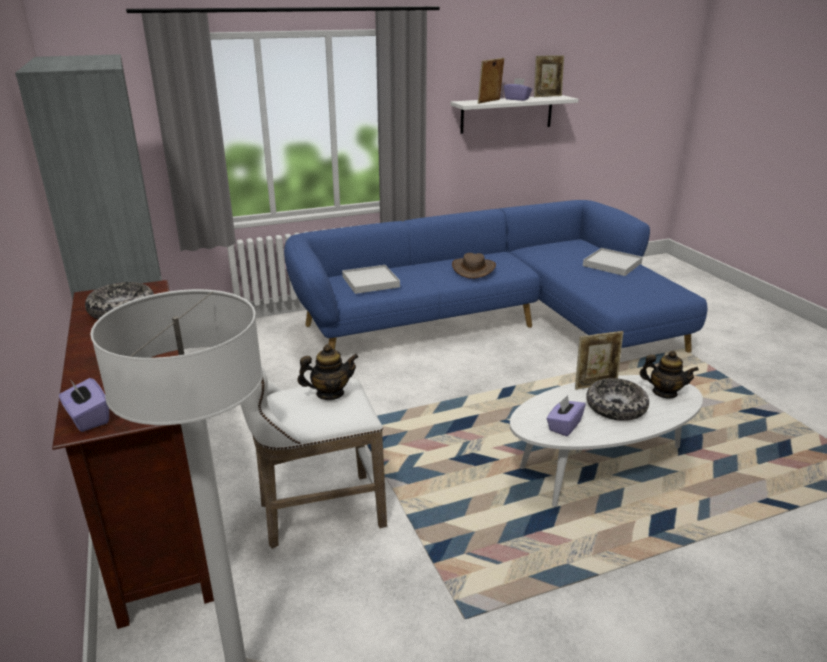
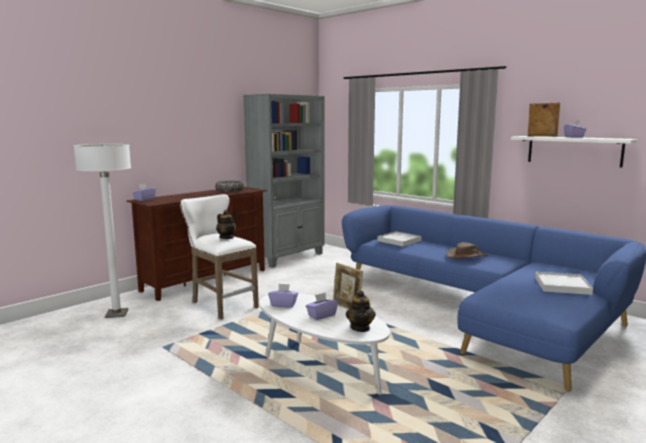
camera: 65 degrees right, 15 degrees down
picture frame [534,56,564,97] -> none
bowl [586,378,649,421] -> purple tissue box [306,292,338,320]

